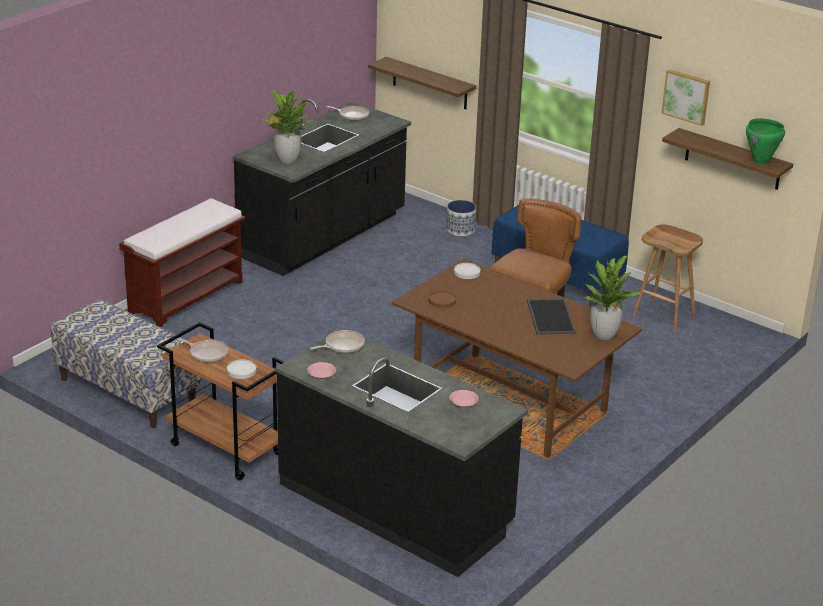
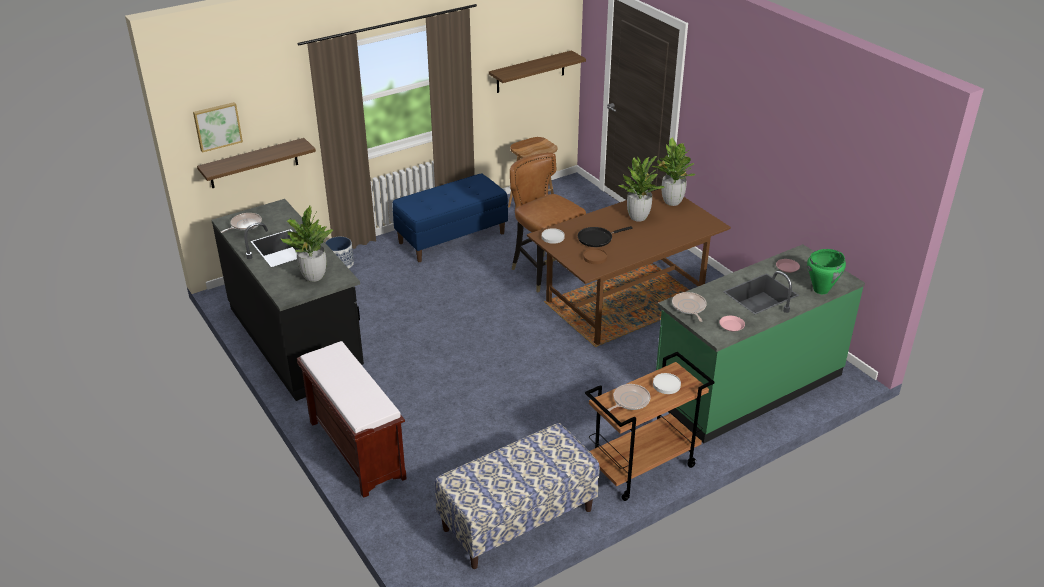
camera: 70 degrees left, 5 degrees up
black counter [276,328,528,577] -> green counter [656,244,865,443]
tray [527,298,576,335] -> potted plant [618,156,665,222]
picture [661,69,710,126] -> picture moved to [193,102,243,153]
green cooking pot [746,118,785,164] -> green cooking pot moved to [807,249,846,294]
none -> black frying pan [578,226,633,247]

